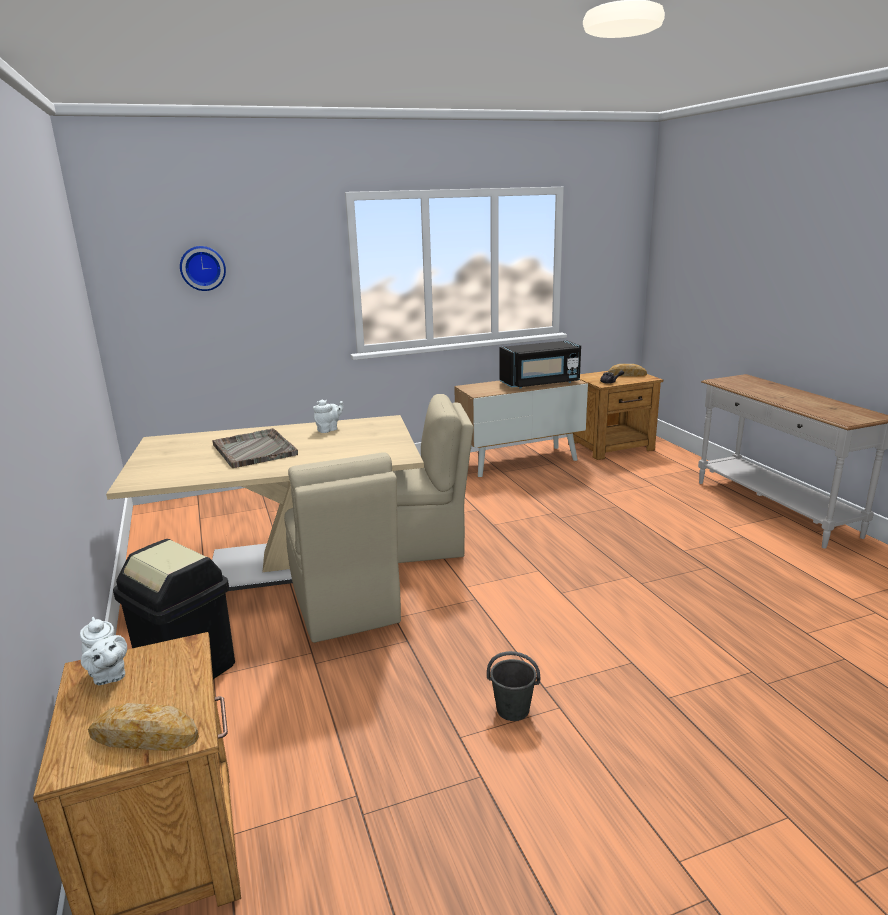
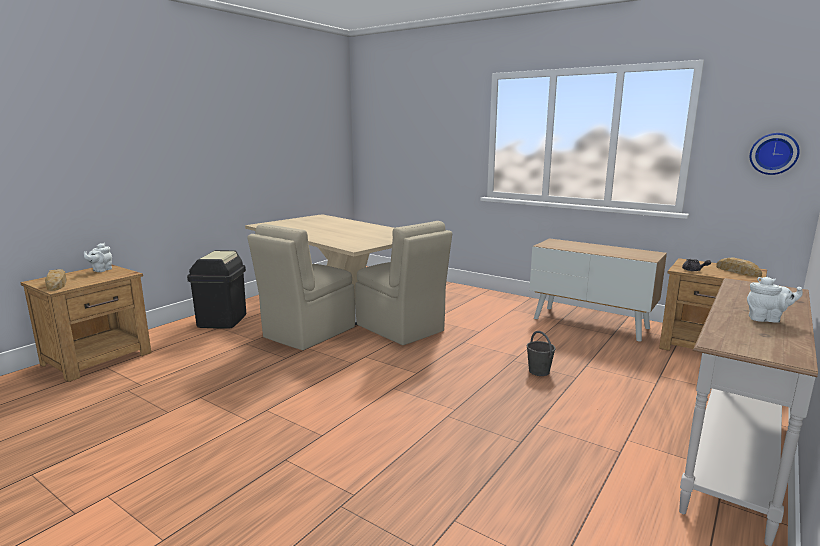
camera: 55 degrees right, 5 degrees down
wall clock [180,246,226,291] -> wall clock moved to [750,133,800,175]
grey tray [212,428,298,468] -> none
white teapot [313,400,344,433] -> white teapot moved to [747,277,803,323]
grey bucket [487,651,540,721] -> grey bucket moved to [527,331,556,376]
black microwave [500,340,581,389] -> none

